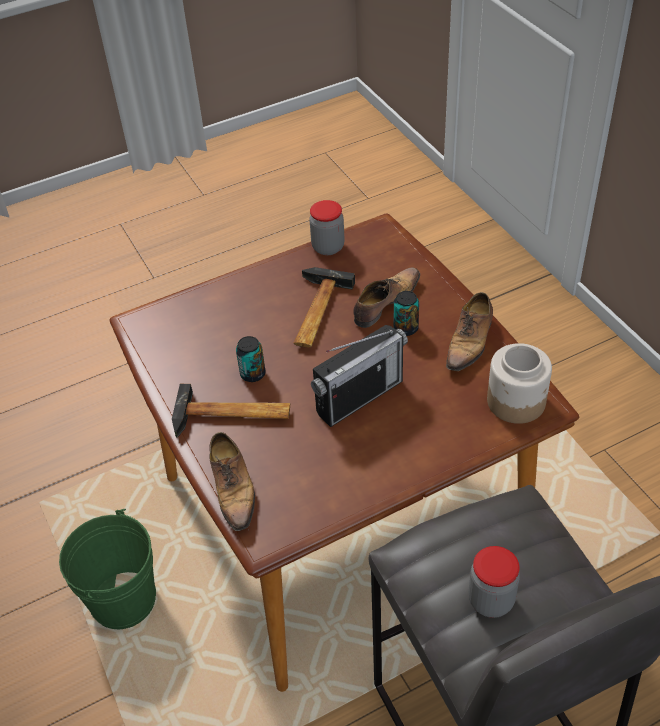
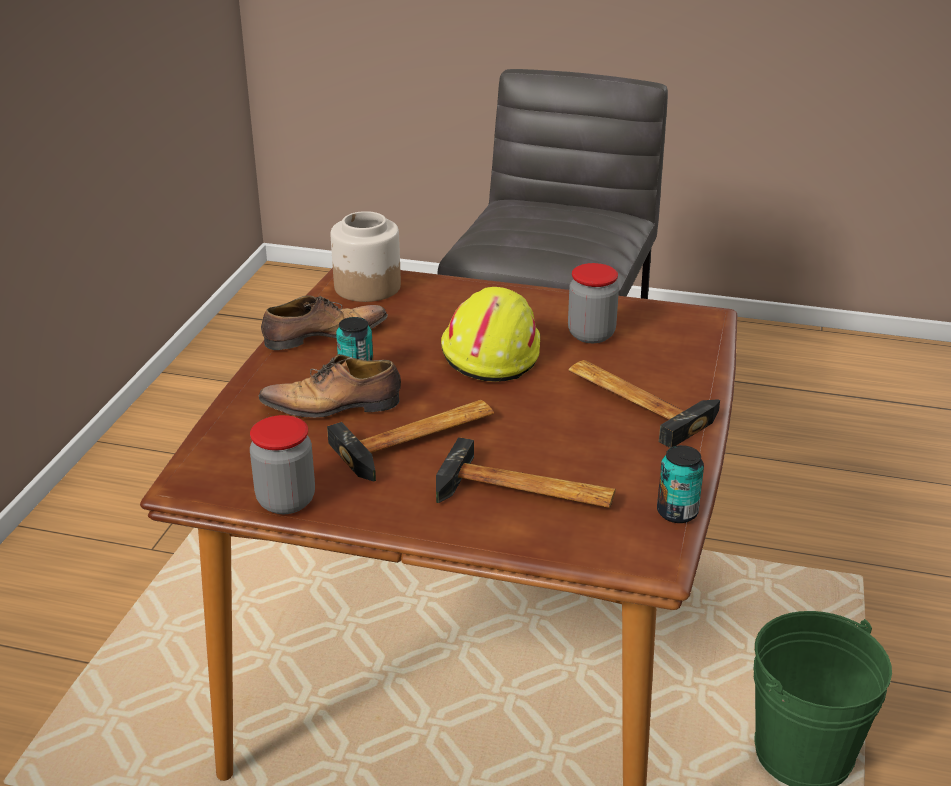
camera: 140 degrees left, 15 degrees down
shoe [209,432,255,531] -> none
can [236,336,265,382] -> can moved to [657,445,704,523]
radio [311,325,408,427] -> yellow hard hat [441,287,540,382]
jar [468,546,520,618] -> jar moved to [568,263,619,343]
none -> hammer [436,437,616,508]

